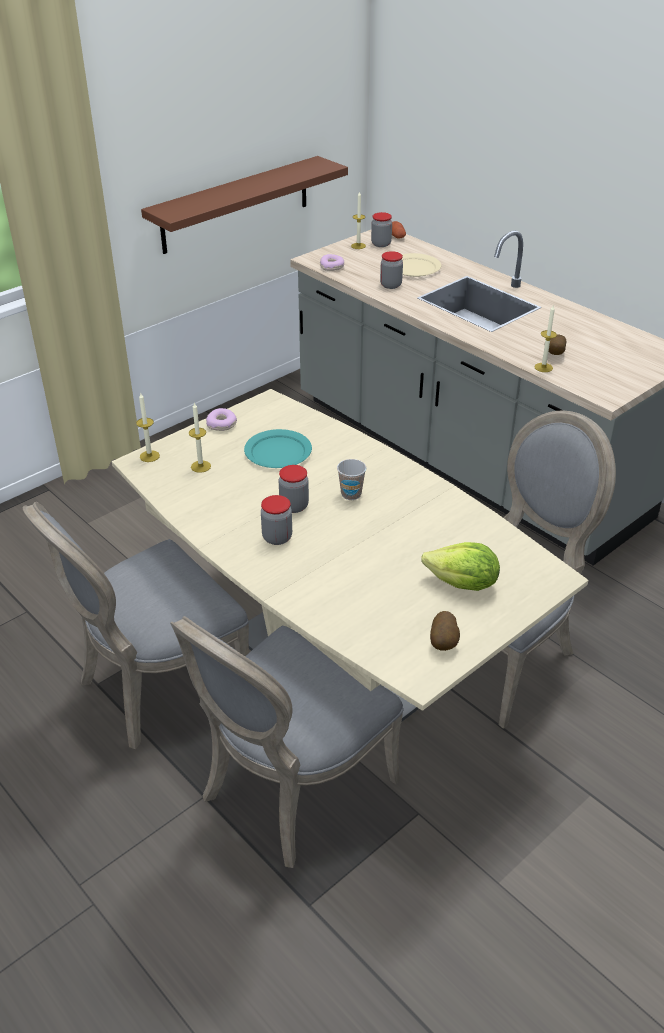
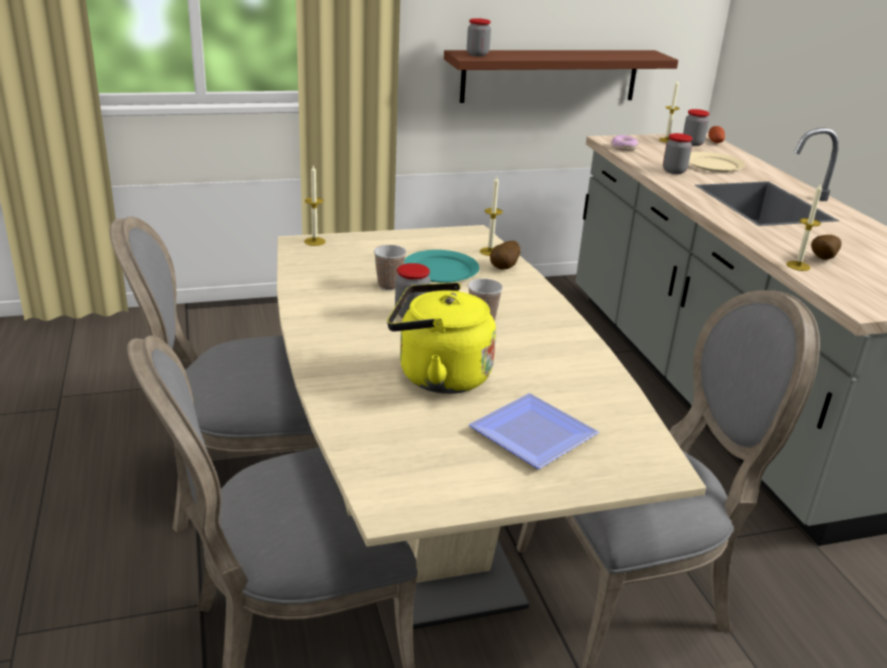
camera: 25 degrees right, 10 degrees down
candle [189,402,211,473] -> candle moved to [480,176,503,256]
donut [206,408,237,431] -> none
jar [261,495,292,545] -> jar moved to [467,18,491,56]
lettuce [421,542,500,591] -> plate [469,393,599,469]
potato [430,611,460,651] -> potato moved to [490,241,521,270]
none -> cup [374,245,407,290]
none -> yellow kettle [387,282,496,394]

